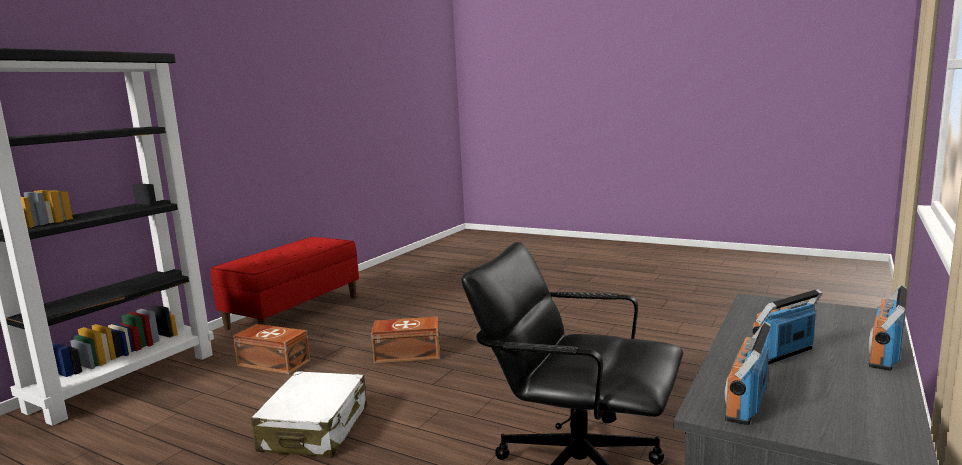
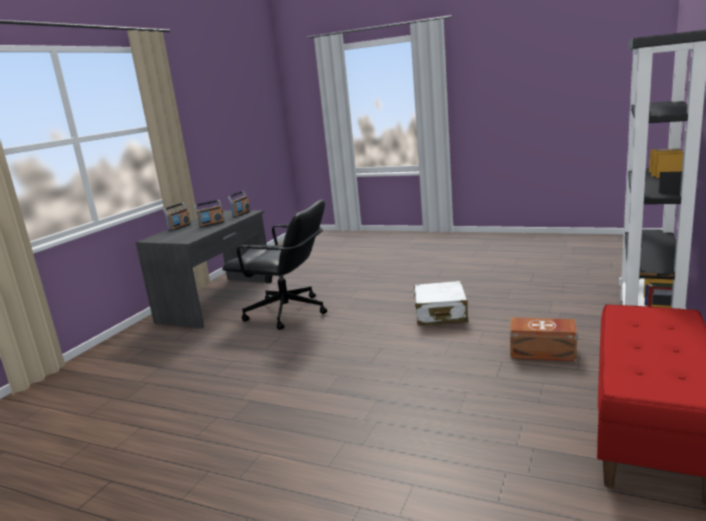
camera: 175 degrees right, 5 degrees up
brown storage box [371,317,440,363] -> none

